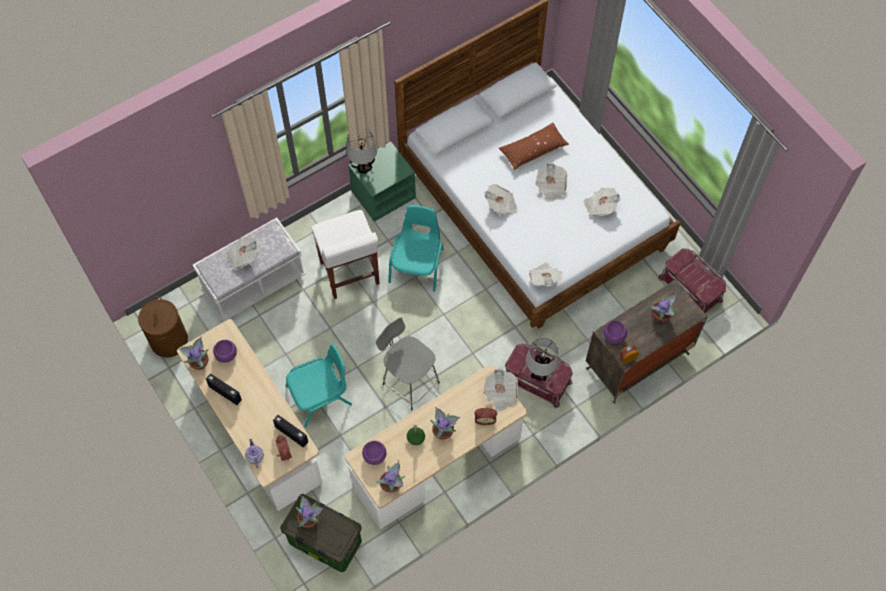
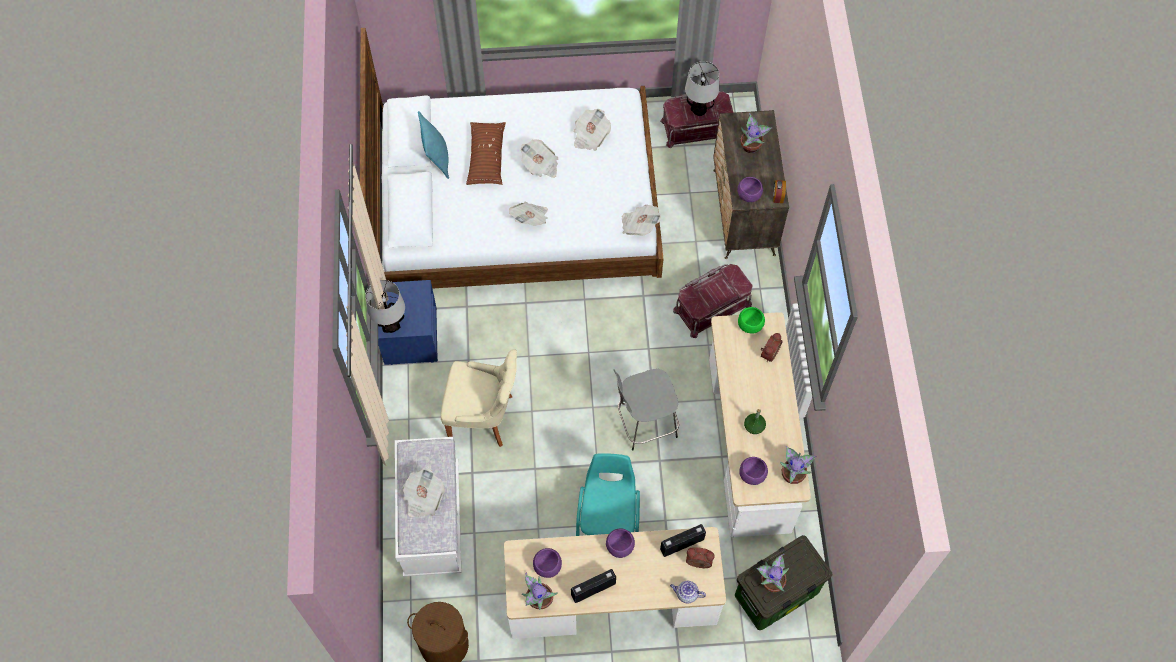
camera: 60 degrees left, 0 degrees up
white stool [312,210,380,299] -> beige chair [441,349,517,447]
green nightstand [348,141,416,222] -> blue nightstand [378,280,438,365]
turquoise chair [388,205,444,292] -> none
potted plant [430,407,460,439] -> none
newspaper [483,368,518,412] -> green bowl [738,307,765,334]
table lamp [526,338,558,381] -> table lamp moved to [685,61,719,116]
none -> turquoise pillow [418,111,449,179]
none -> purple bowl [606,528,635,558]

